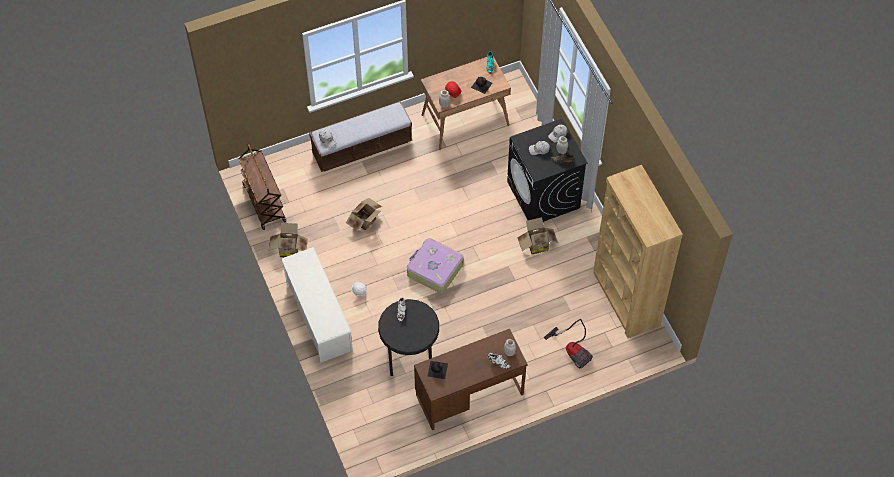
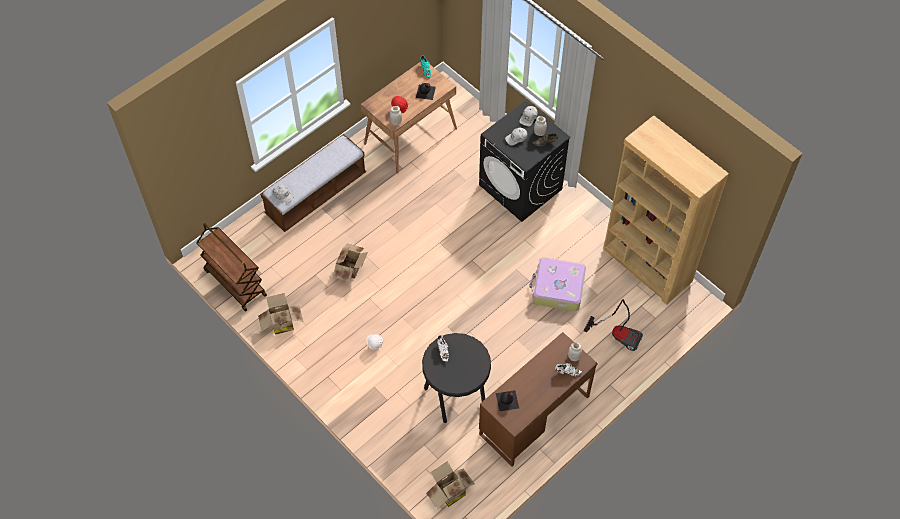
camera: 20 degrees left, 0 degrees up
white shoe rack [281,247,353,363] -> none
suitcase [407,238,464,294] -> suitcase moved to [529,257,586,311]
cardboard box [517,217,558,255] -> cardboard box moved to [426,461,475,509]

